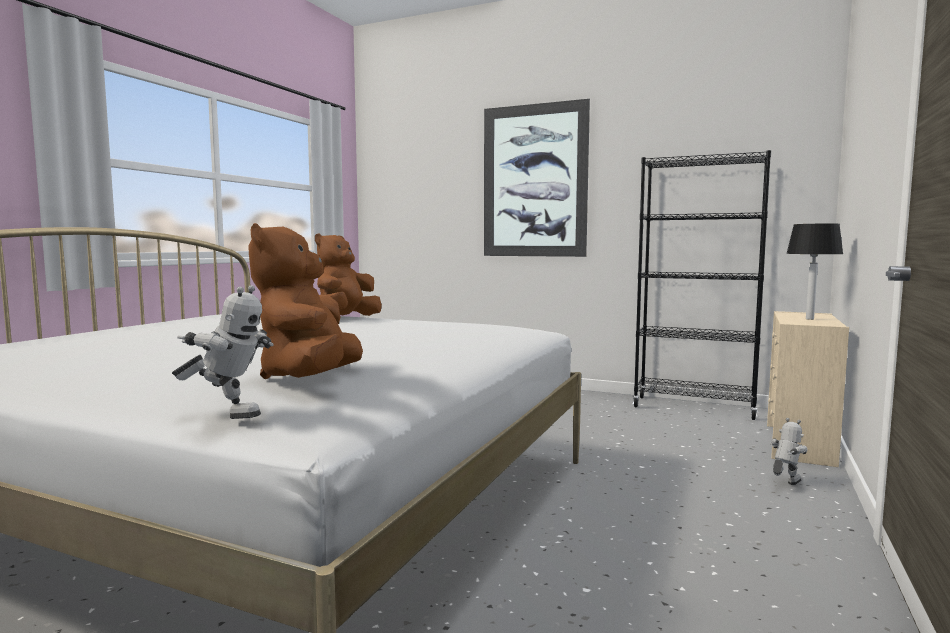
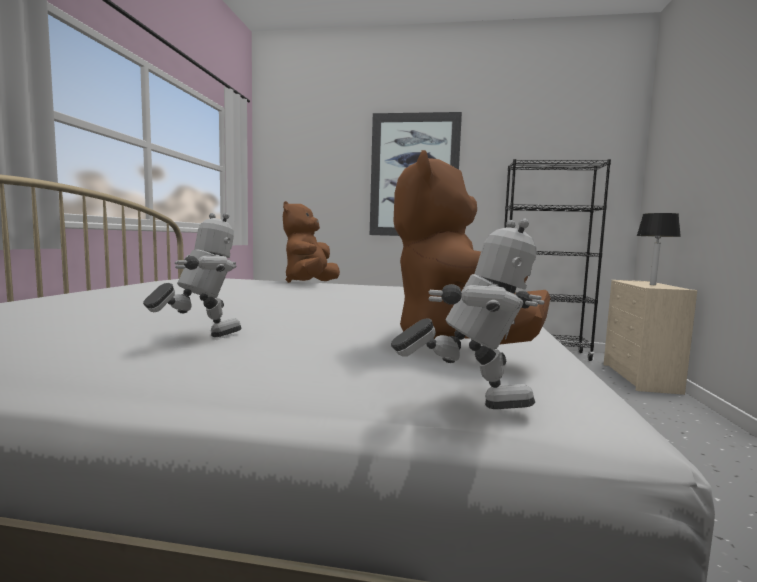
camera: 15 degrees left, 0 degrees up
toy robot [770,418,807,485] -> toy robot moved to [143,213,241,337]

